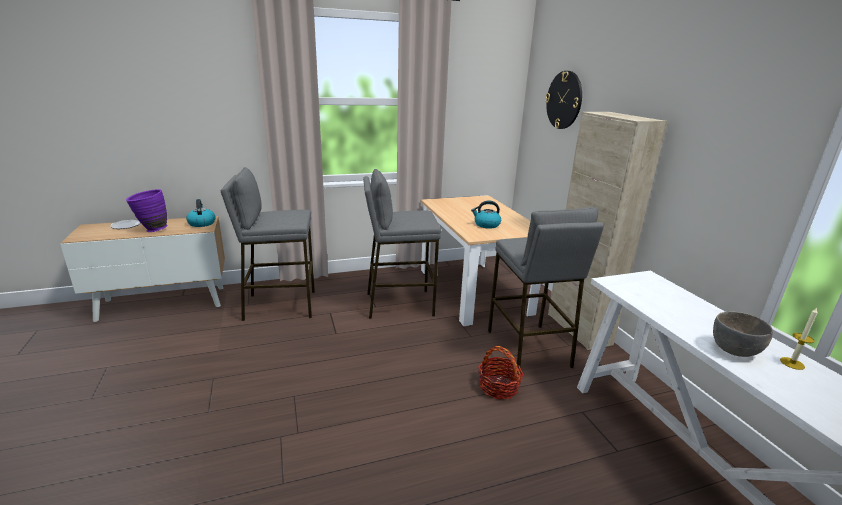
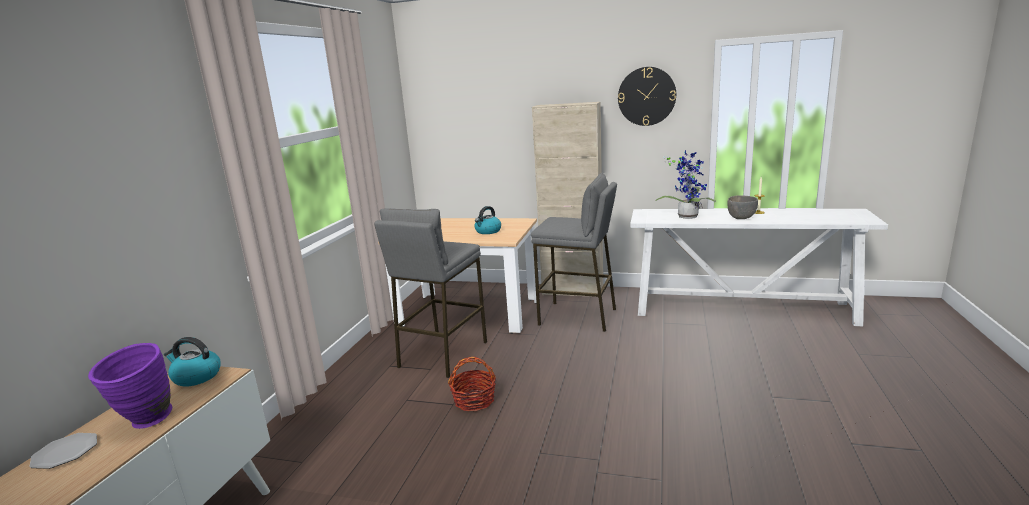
camera: 55 degrees left, 5 degrees down
grey stool [221,167,315,321] -> none
basket [478,346,524,399] -> basket moved to [448,357,496,411]
wall clock [545,71,582,129] -> wall clock moved to [618,67,676,126]
none -> potted plant [655,149,716,219]

